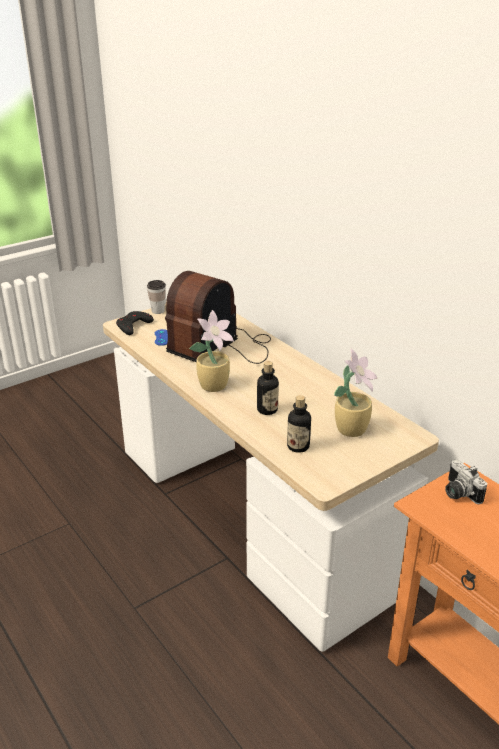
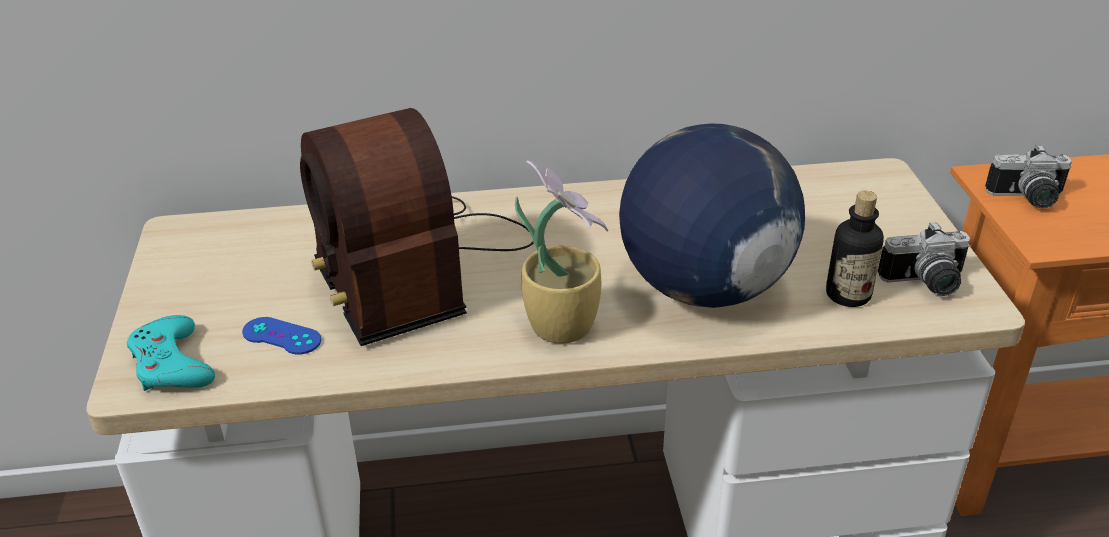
camera: 60 degrees left, 5 degrees up
black game controller [116,311,154,335] -> turquoise game controller [127,315,215,391]
cup [147,280,166,314] -> none
bottle [257,361,279,415] -> globe [619,124,805,308]
potted plant [334,348,378,437] -> none
none -> camera [878,222,971,296]

